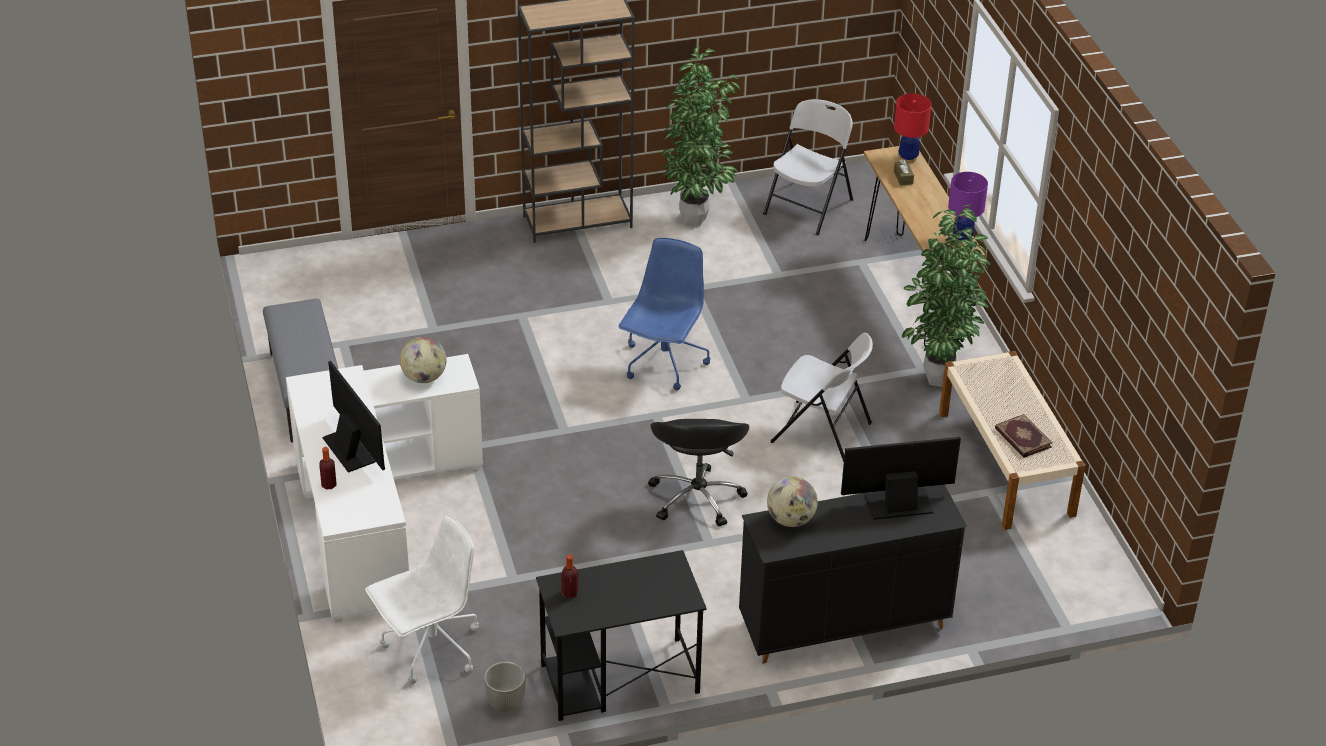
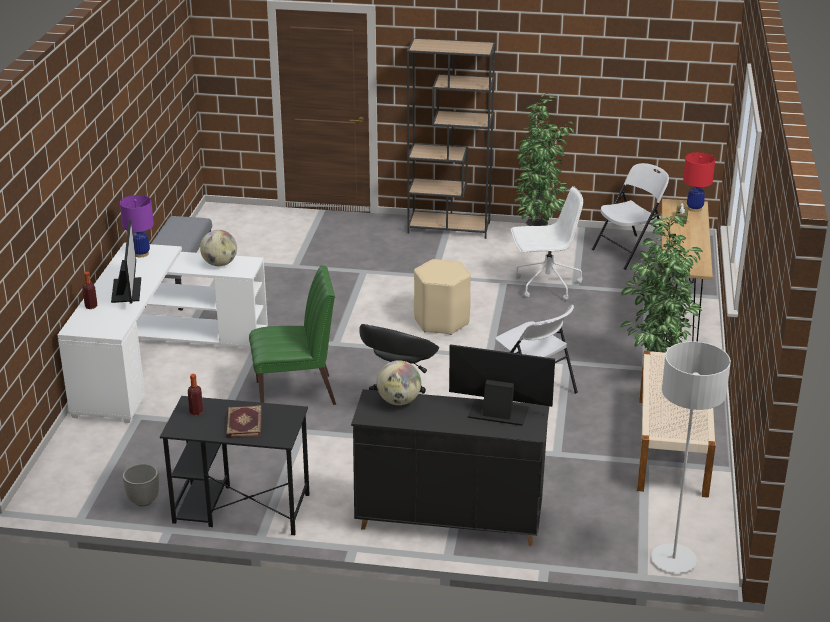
camera: 25 degrees right, 10 degrees down
white office chair [365,514,479,684] -> white office chair moved to [511,186,583,300]
blue office chair [618,238,710,390] -> beige stool [414,259,471,335]
purple table lamp [948,172,988,240] -> purple table lamp moved to [120,195,154,257]
book [995,414,1053,458] -> book moved to [226,405,262,439]
none -> green chair [249,265,336,405]
none -> grey floor lamp [651,341,731,573]

